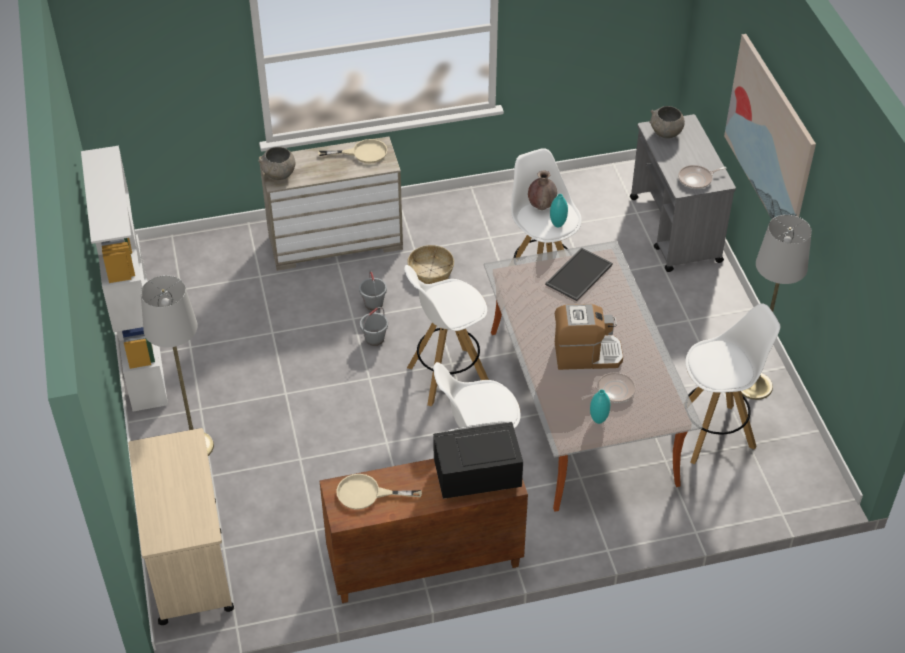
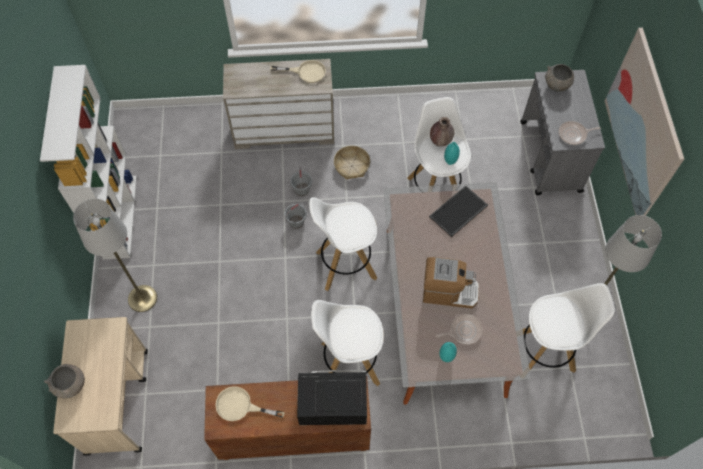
camera: 10 degrees right, 15 degrees up
grey bowl [258,147,296,180] -> grey bowl moved to [44,364,85,398]

